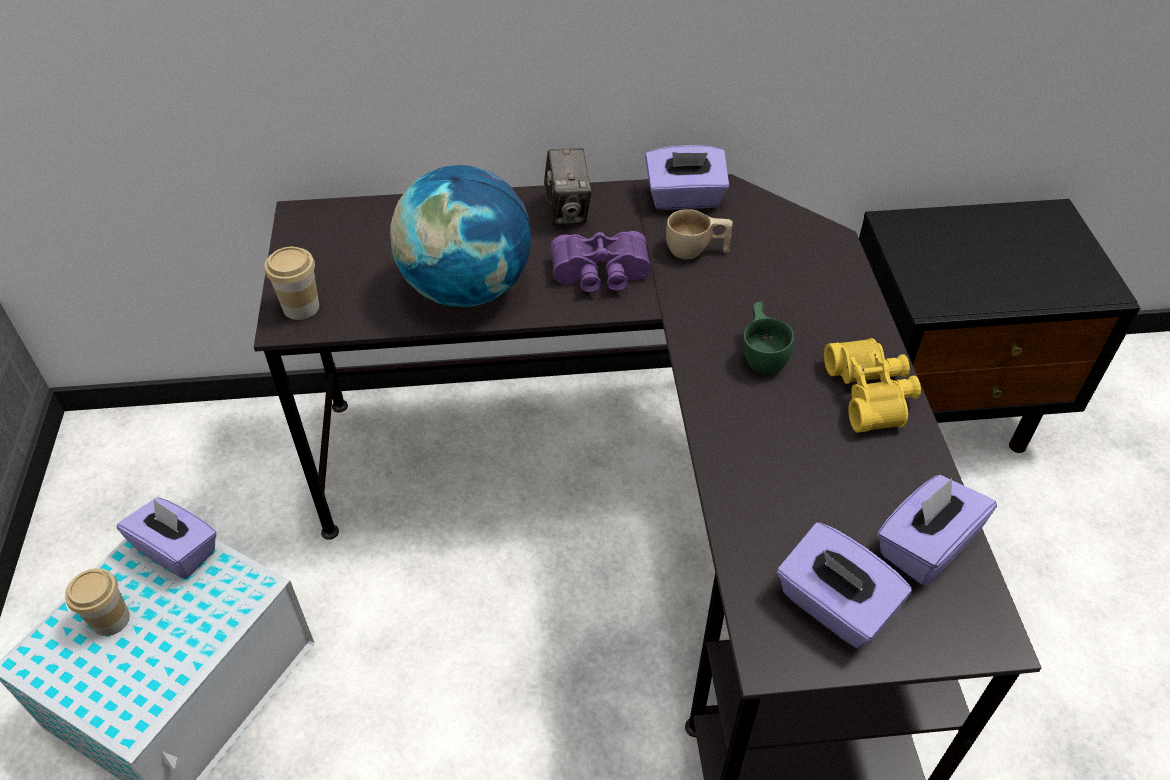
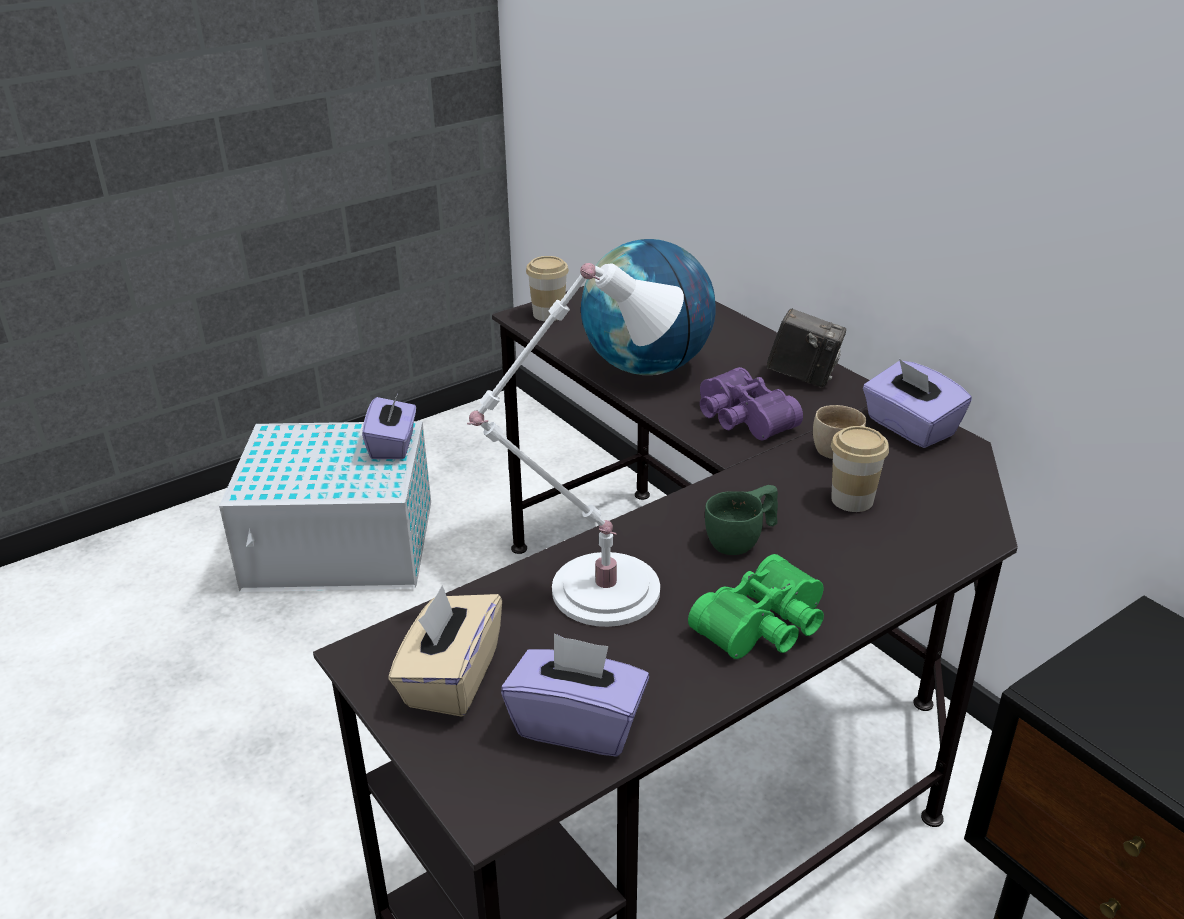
camera: 60 degrees right, 15 degrees down
cup [65,568,130,636] -> cup moved to [831,426,889,512]
camera [544,148,592,225] -> camera turned 120 degrees counterclockwise [767,308,846,387]
purple tissue box [777,522,912,648] -> beige tissue box [389,586,502,717]
yellow binoculars [824,338,921,433] -> green binoculars [688,554,824,659]
none -> white table lamp [467,263,684,627]

